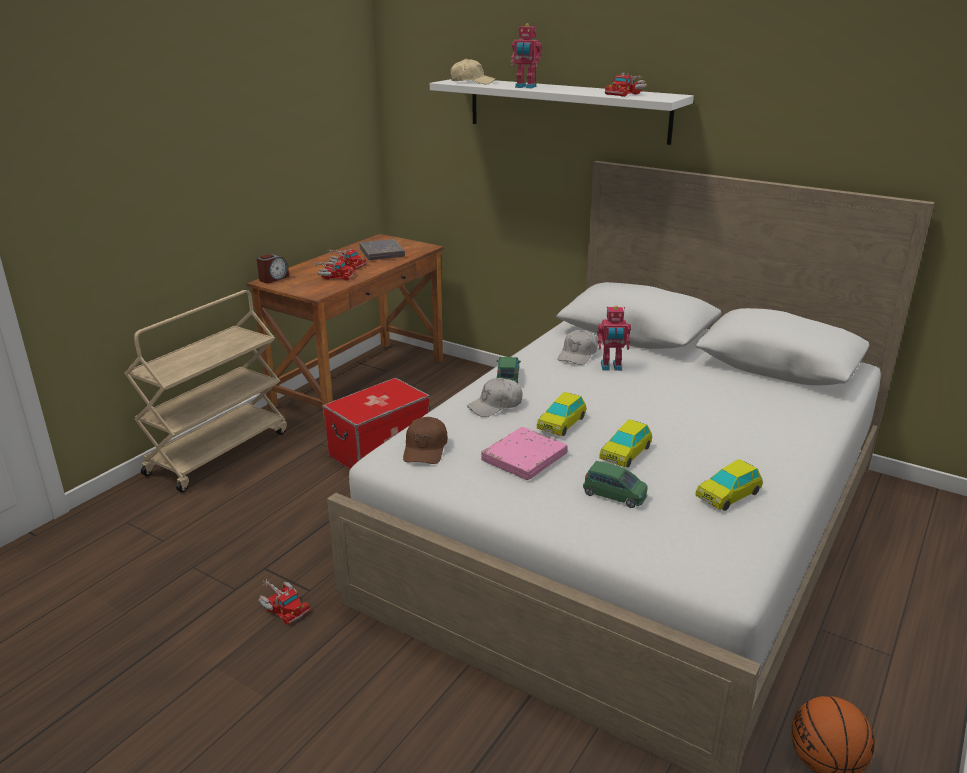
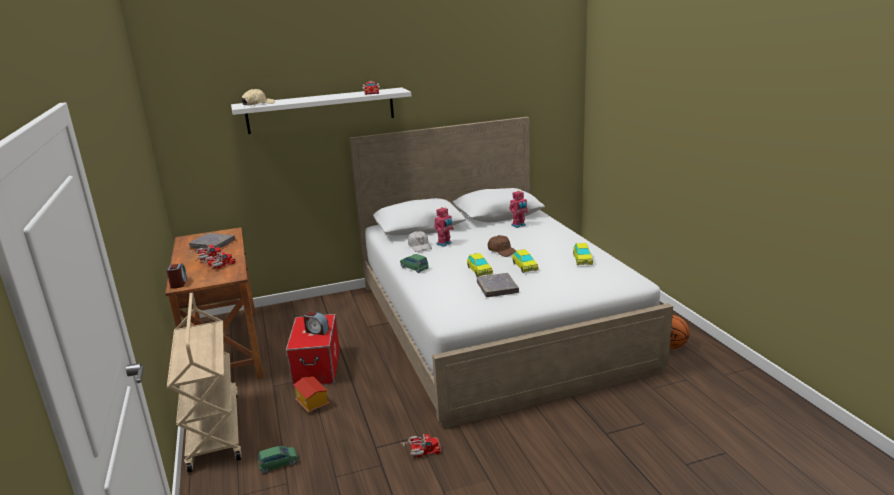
camera: 50 degrees left, 5 degrees down
brown cap [403,417,447,464] -> brown cap moved to [488,235,516,257]
white cap [467,378,522,417] -> none
pink book [481,427,567,480] -> grey book [477,273,519,297]
toy robot [511,23,542,88] -> toy robot moved to [509,190,529,228]
green toy car [583,461,648,508] -> green toy car moved to [258,446,298,474]
none -> toy house [293,377,329,413]
none -> alarm clock [303,311,329,335]

